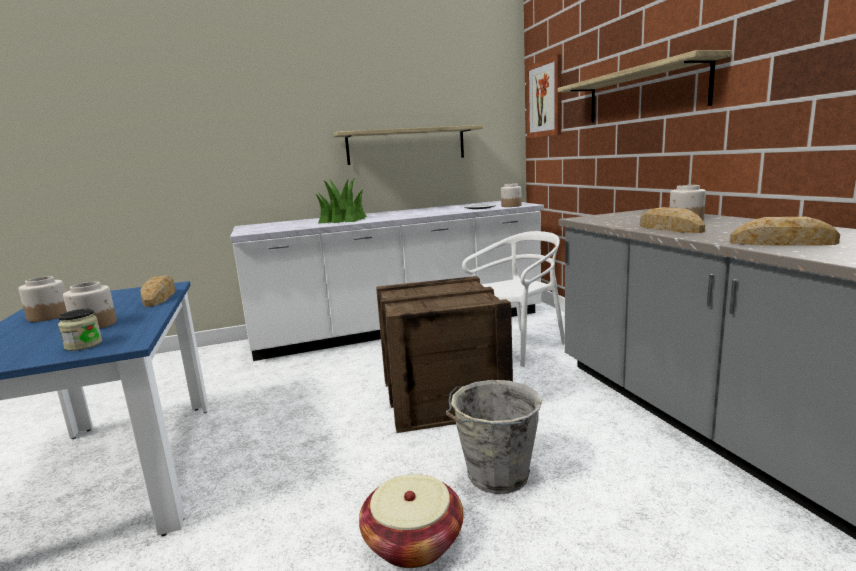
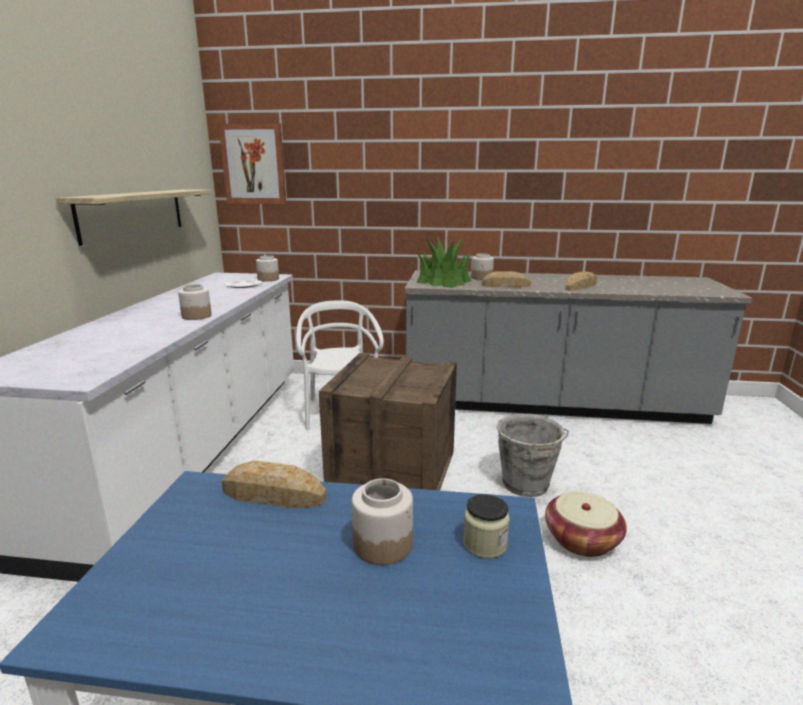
camera: 65 degrees left, 5 degrees up
jar [18,276,67,322] -> jar moved to [178,284,212,320]
potted plant [317,179,367,224] -> potted plant moved to [416,238,471,288]
shelf [558,50,732,123] -> none

